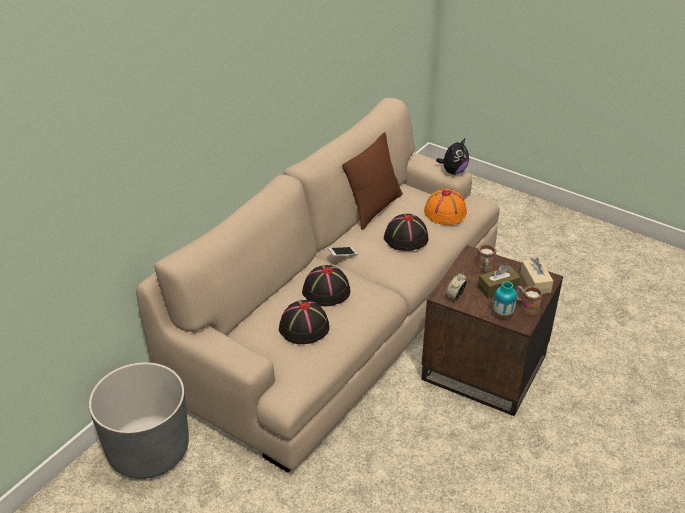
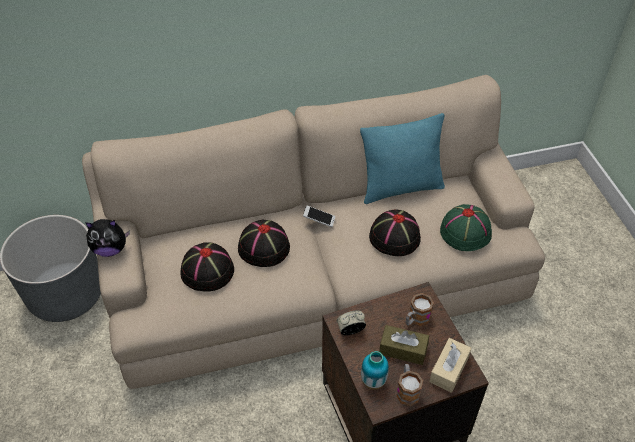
camera: 40 degrees right, 10 degrees up
brown pillow [342,132,403,230] -> turquoise pillow [360,113,445,204]
orange hat [424,188,467,225] -> green hat [440,204,492,251]
plush toy [436,139,469,175] -> plush toy moved to [85,219,130,257]

